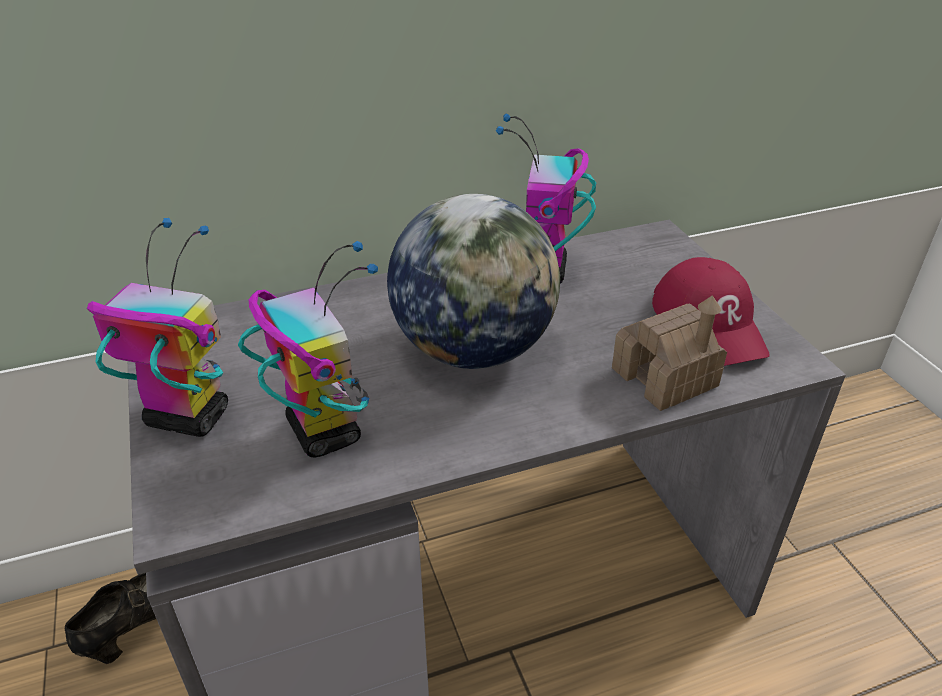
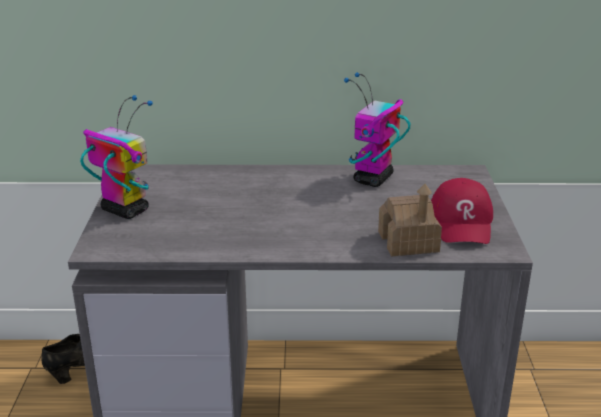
camera: 20 degrees right, 10 degrees down
toy robot [238,241,378,457] -> none
globe [387,194,560,369] -> none

